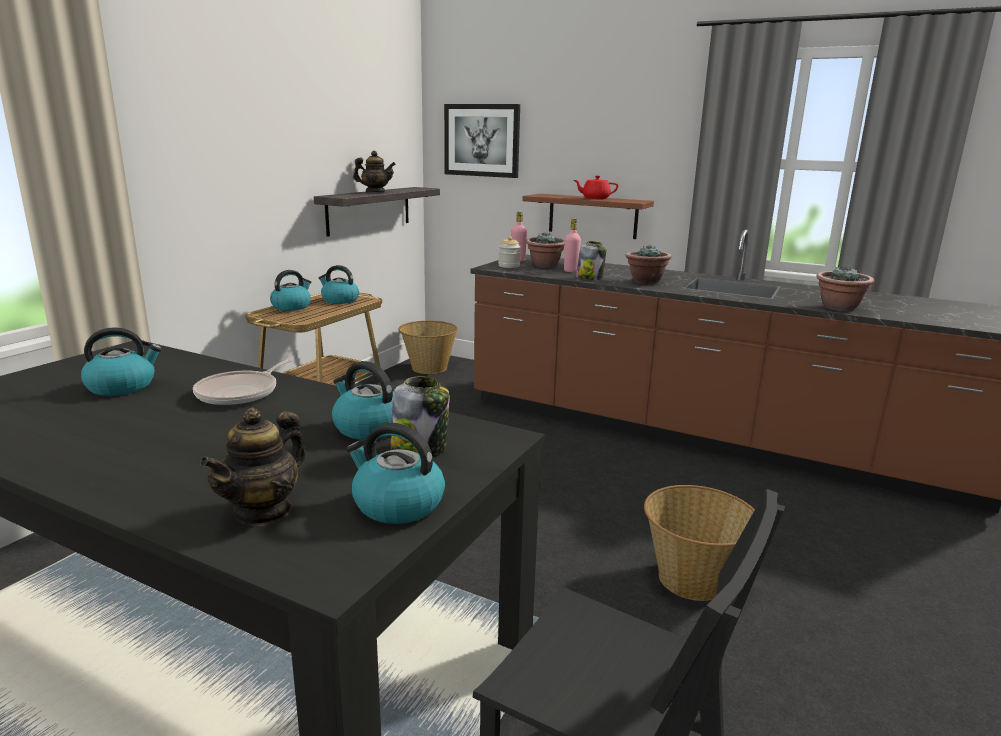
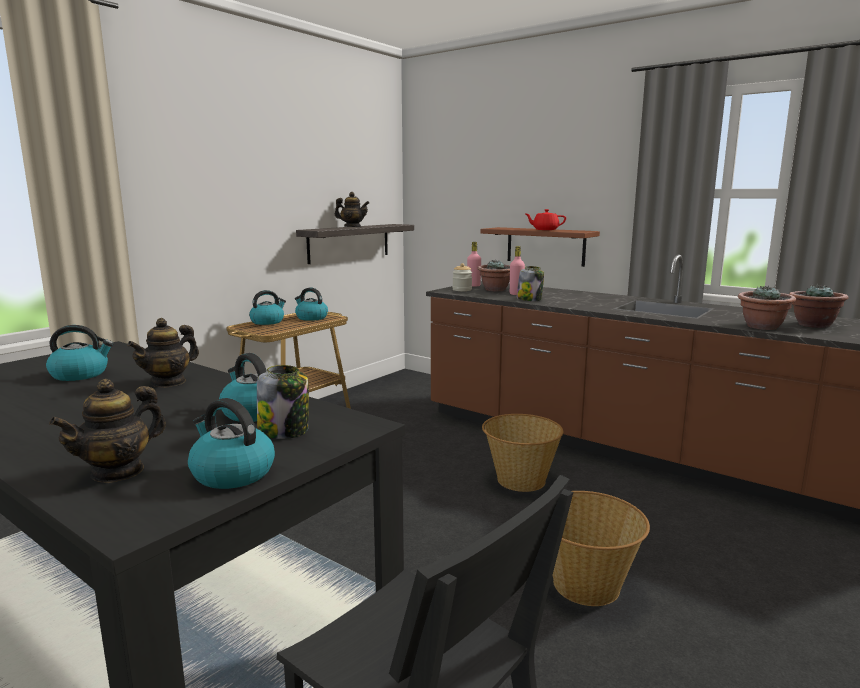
camera: 10 degrees right, 5 degrees down
frying pan [193,359,293,406] -> teapot [127,318,199,388]
basket [398,321,458,374] -> basket moved to [482,414,563,492]
picture [444,104,520,178] -> none
potted plant [626,244,672,284] -> potted plant moved to [789,284,848,328]

